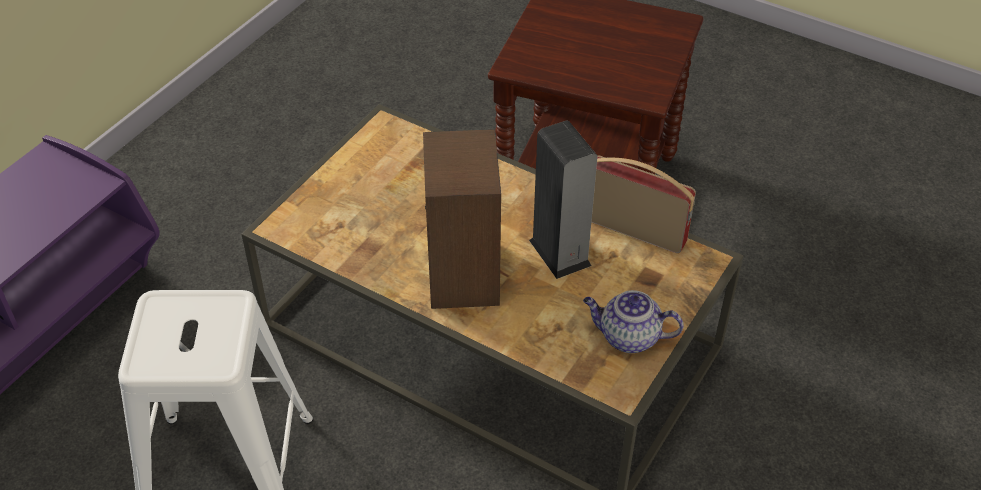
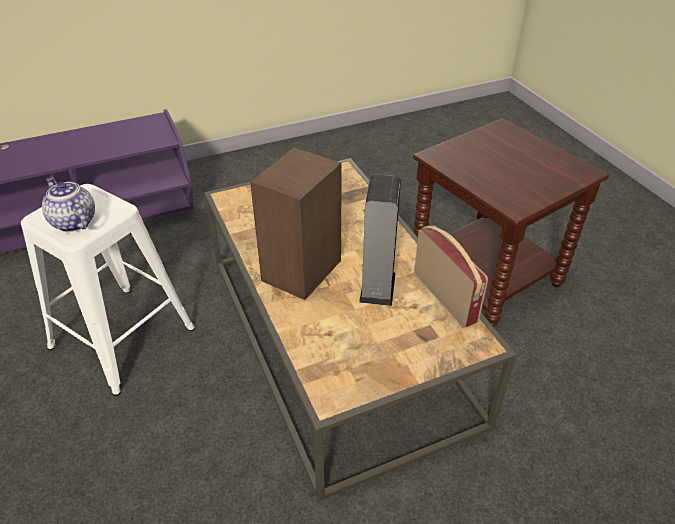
camera: 35 degrees right, 5 degrees down
teapot [583,290,684,353] -> teapot moved to [42,177,95,232]

